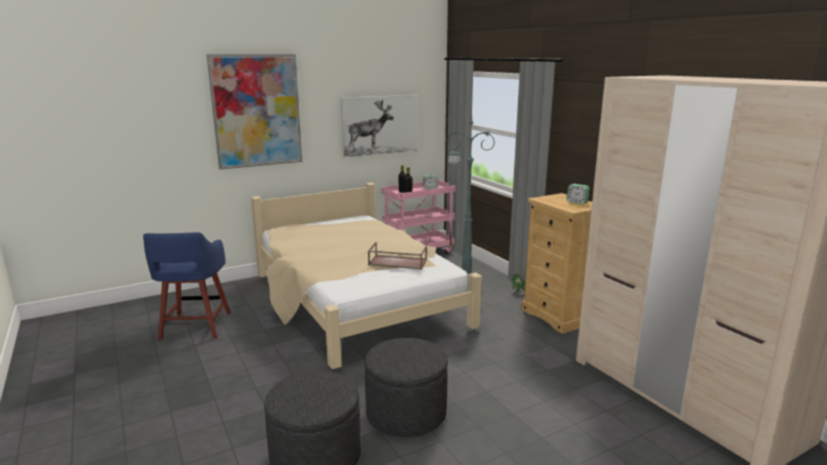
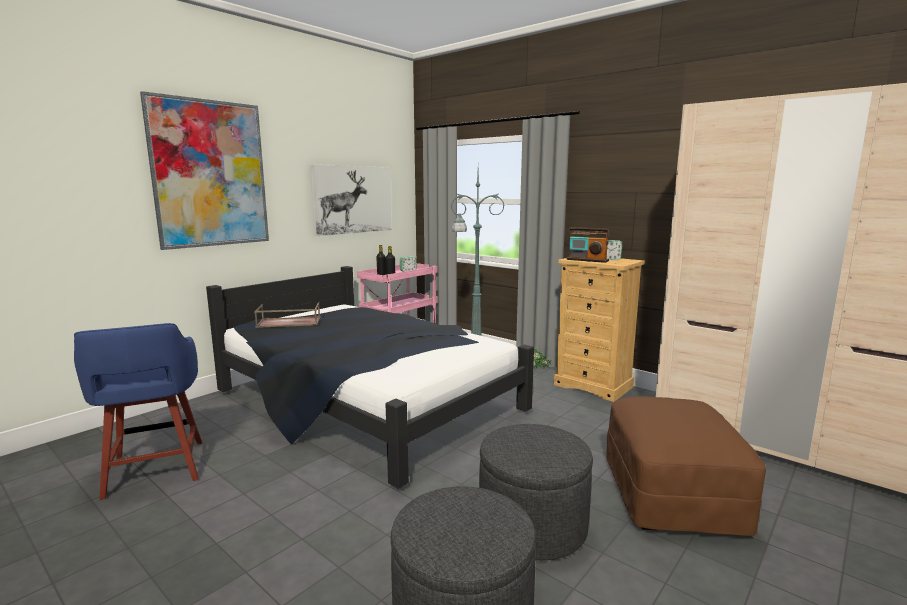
camera: 20 degrees left, 5 degrees down
beige bed [251,183,482,369] -> black bed [206,266,534,489]
brown tray [368,242,427,269] -> brown tray moved to [254,303,320,328]
none -> radio [567,227,610,263]
none -> brown ottoman [606,396,766,536]

